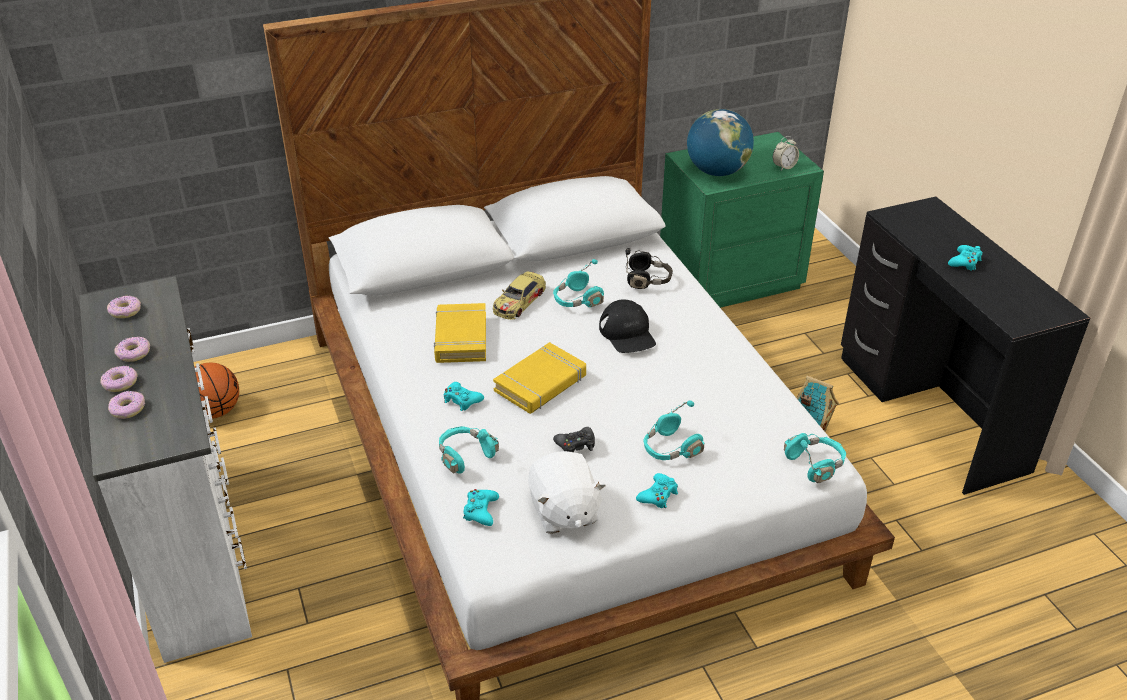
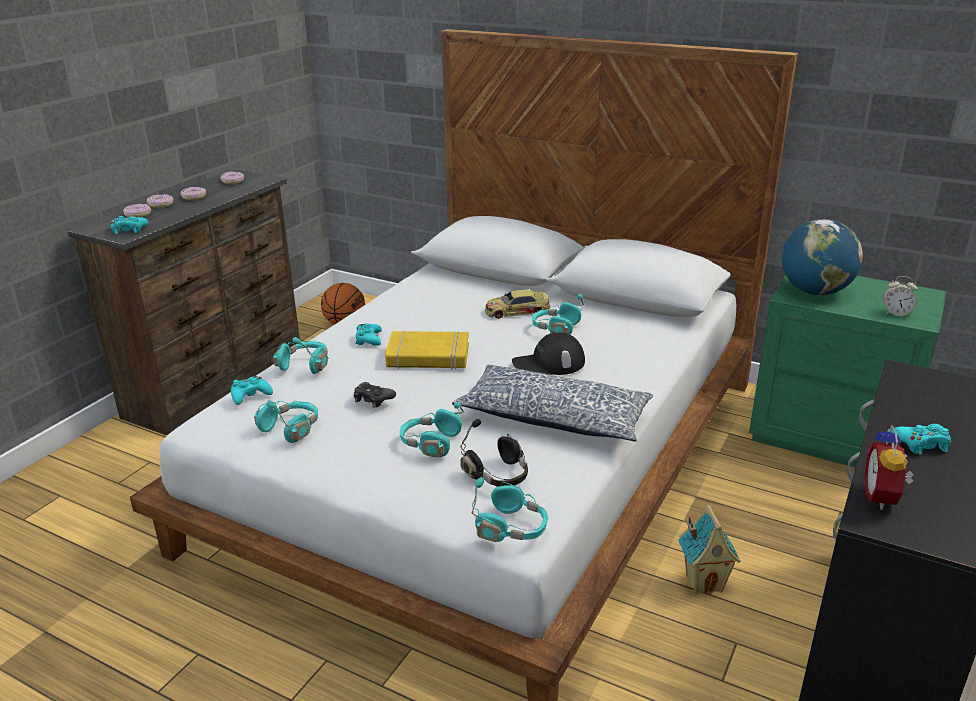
camera: 50 degrees right, 10 degrees down
white dresser [79,276,252,663] -> brown dresser [67,169,300,435]
yellow book [434,303,486,363] -> none
white plush toy [528,451,606,534] -> turquoise headphones [254,400,318,443]
black cap [599,299,656,353] -> black cap turned 45 degrees clockwise [512,332,585,375]
black headphones [626,248,673,289] -> black headphones moved to [460,419,528,487]
turquoise game controller [636,473,678,508] -> turquoise game controller moved to [111,216,148,234]
none -> pillow [452,365,654,442]
none -> alarm clock [864,425,914,510]

